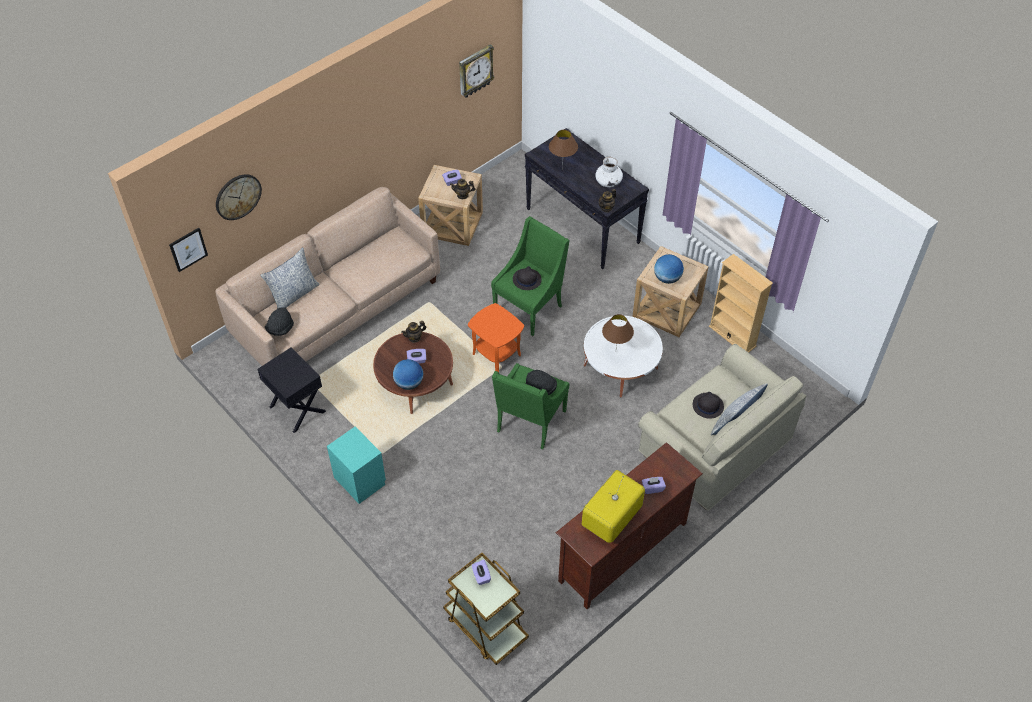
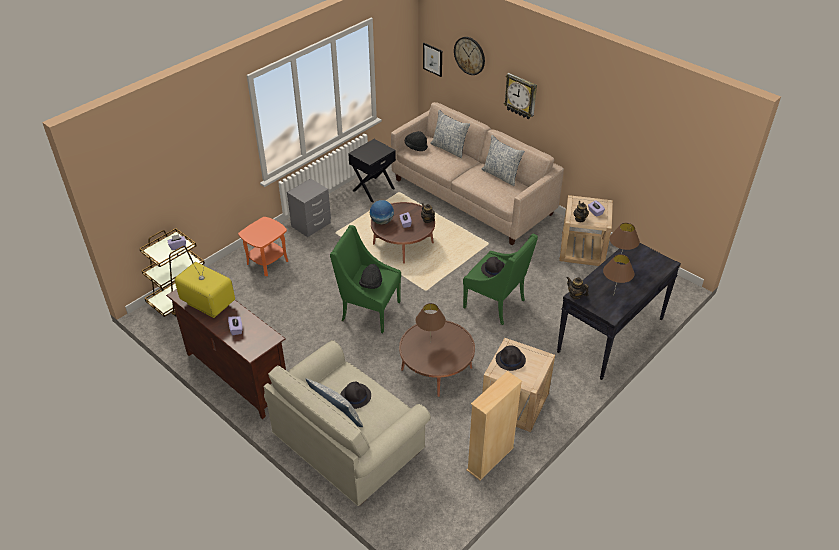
camera: 85 degrees right, 10 degrees down
turquoise nightstand [327,427,386,504] -> grey nightstand [287,178,331,237]
wall clock [459,44,494,98] -> wall clock moved to [504,73,537,120]
orange side table [468,303,524,372] -> orange side table moved to [238,217,288,276]
white coffee table [584,316,663,397] -> brown coffee table [399,321,475,397]
white vase [595,157,623,187] -> brown table lamp [603,254,635,296]
globe [654,254,684,284] -> black hat [496,345,526,371]
none -> pillow [482,135,525,186]

